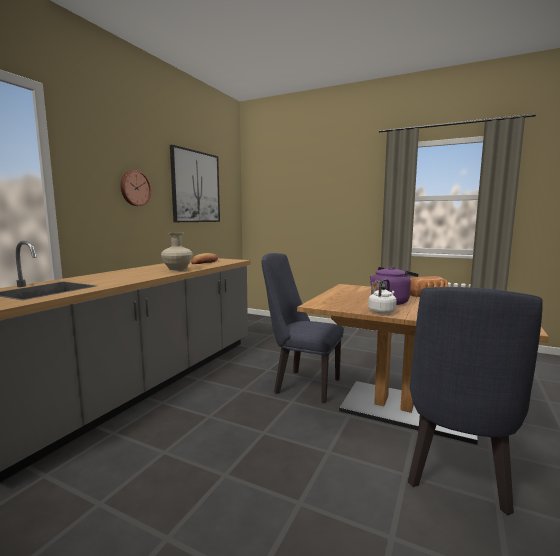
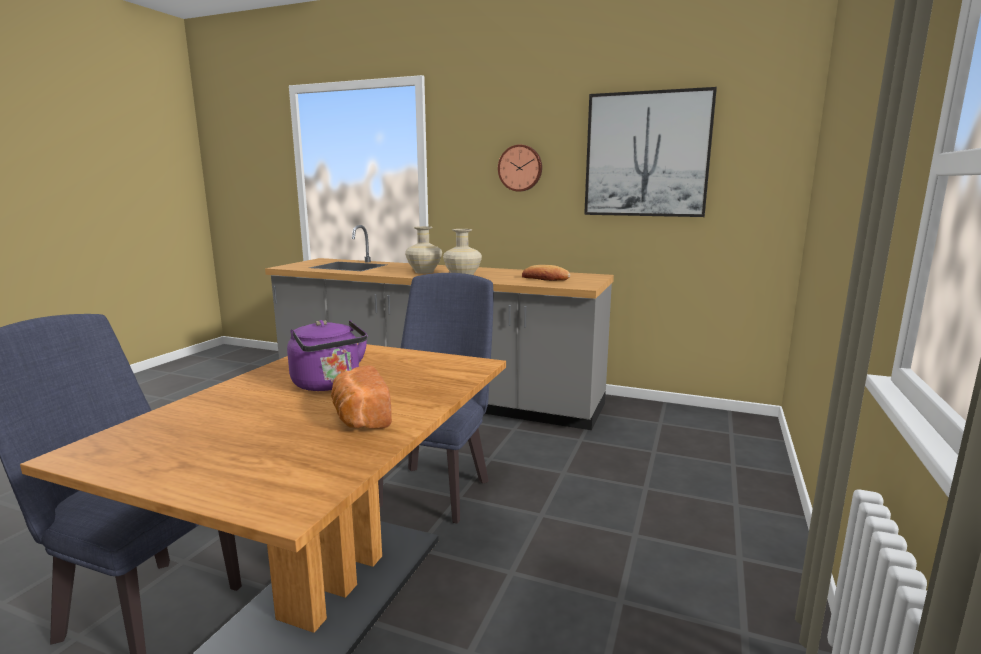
camera: 85 degrees right, 5 degrees up
white kettle [368,279,397,314] -> none
none -> beige vase [405,226,442,274]

